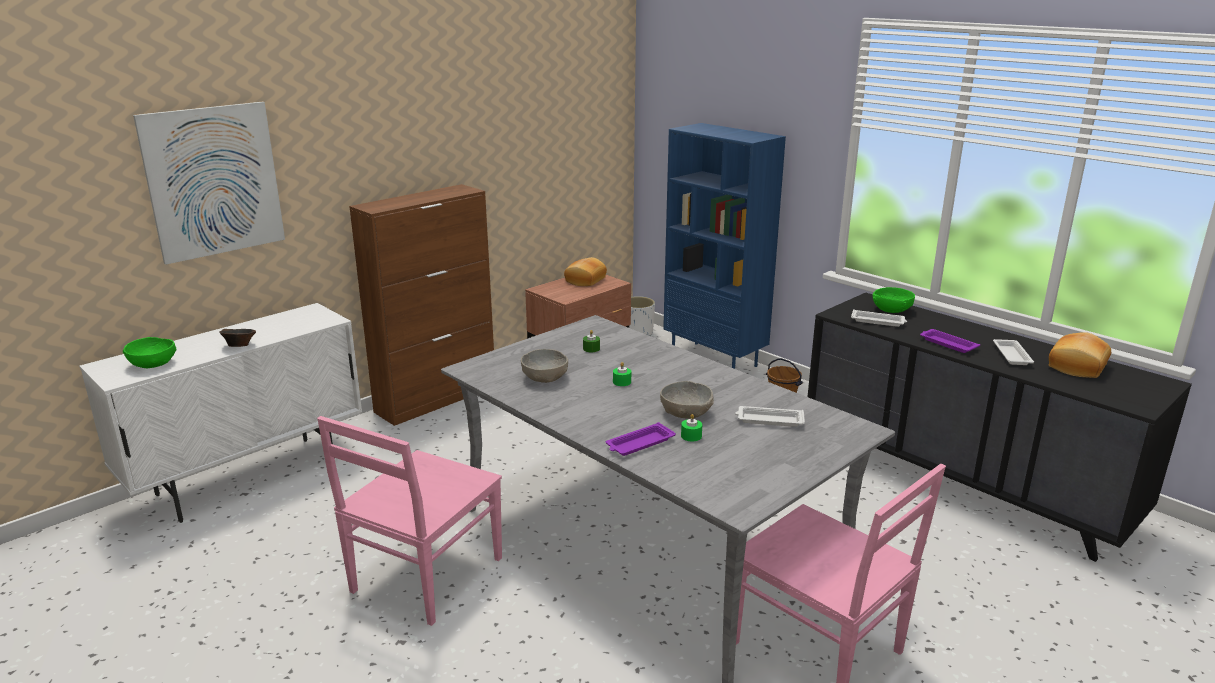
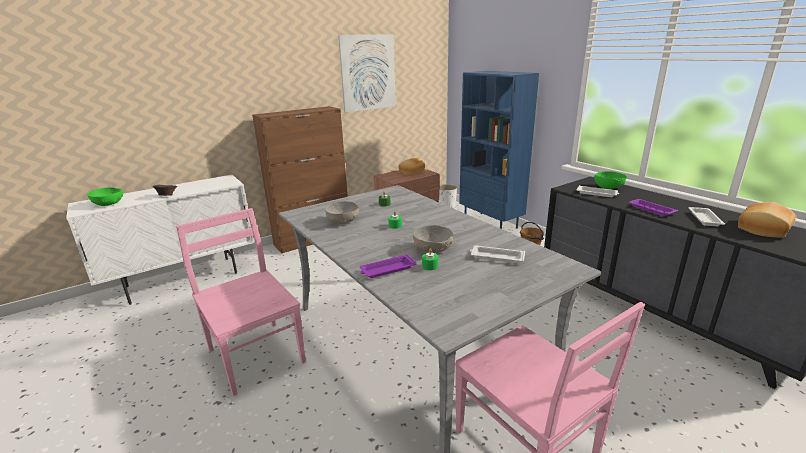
camera: 10 degrees right, 0 degrees up
picture [133,102,285,265] -> picture moved to [338,34,396,113]
pink chair [317,416,502,626] -> pink chair turned 105 degrees clockwise [176,208,306,396]

